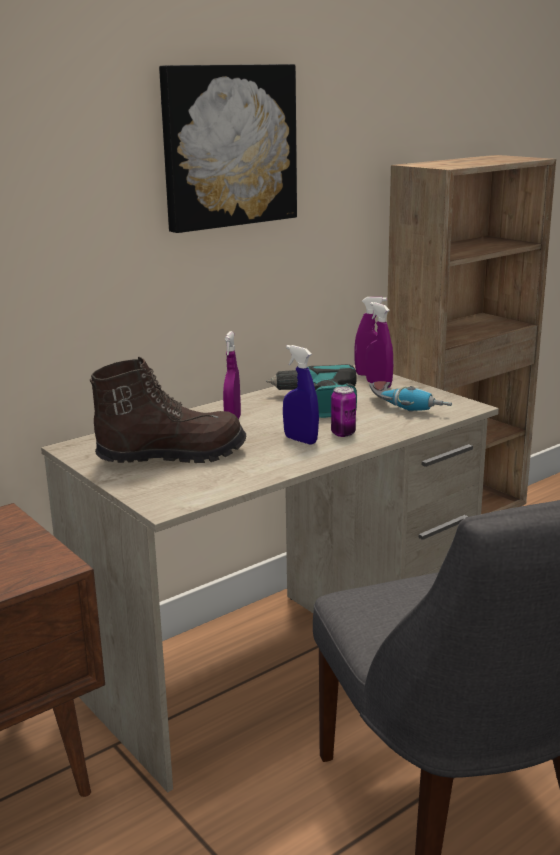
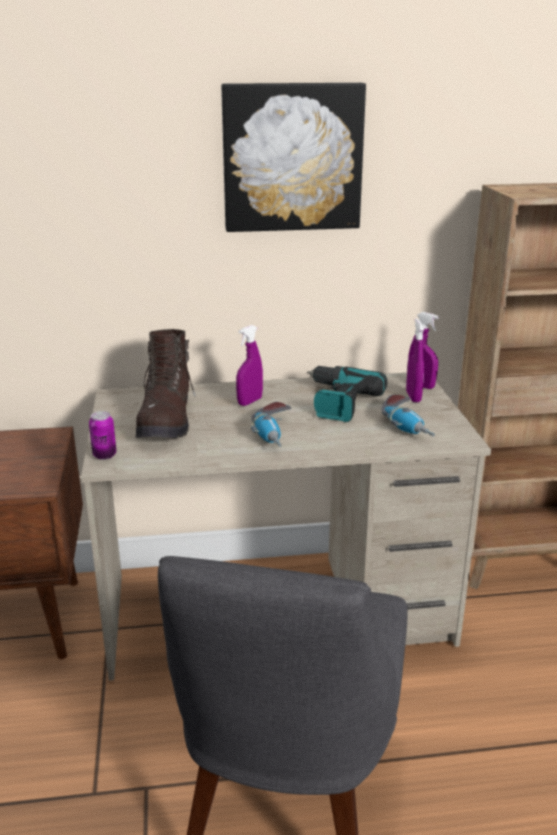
camera: 30 degrees right, 5 degrees up
brown boot [90,357,246,463] -> brown boot turned 75 degrees clockwise [135,329,196,438]
blue spray bottle [283,345,319,445] -> power drill [251,402,291,447]
can [331,386,356,437] -> can moved to [89,411,116,460]

